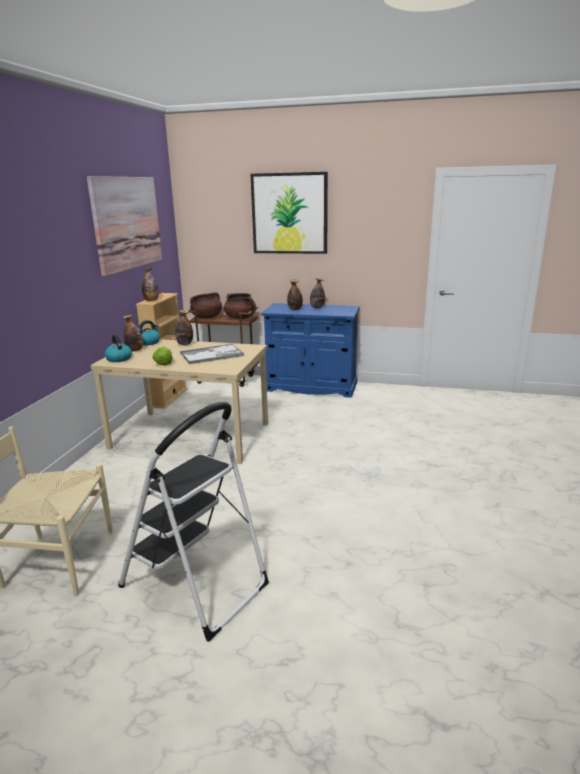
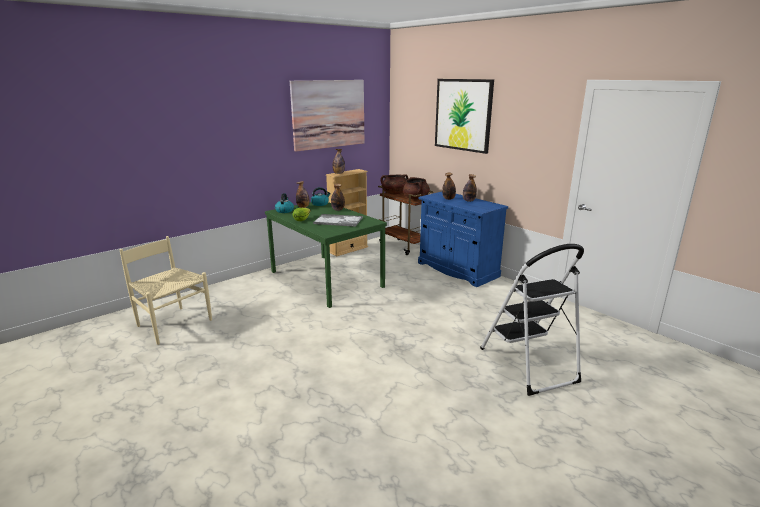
camera: 35 degrees right, 0 degrees up
beige dining table [91,339,268,464] -> green dining table [265,202,387,308]
step ladder [118,402,269,642] -> step ladder moved to [480,244,584,396]

